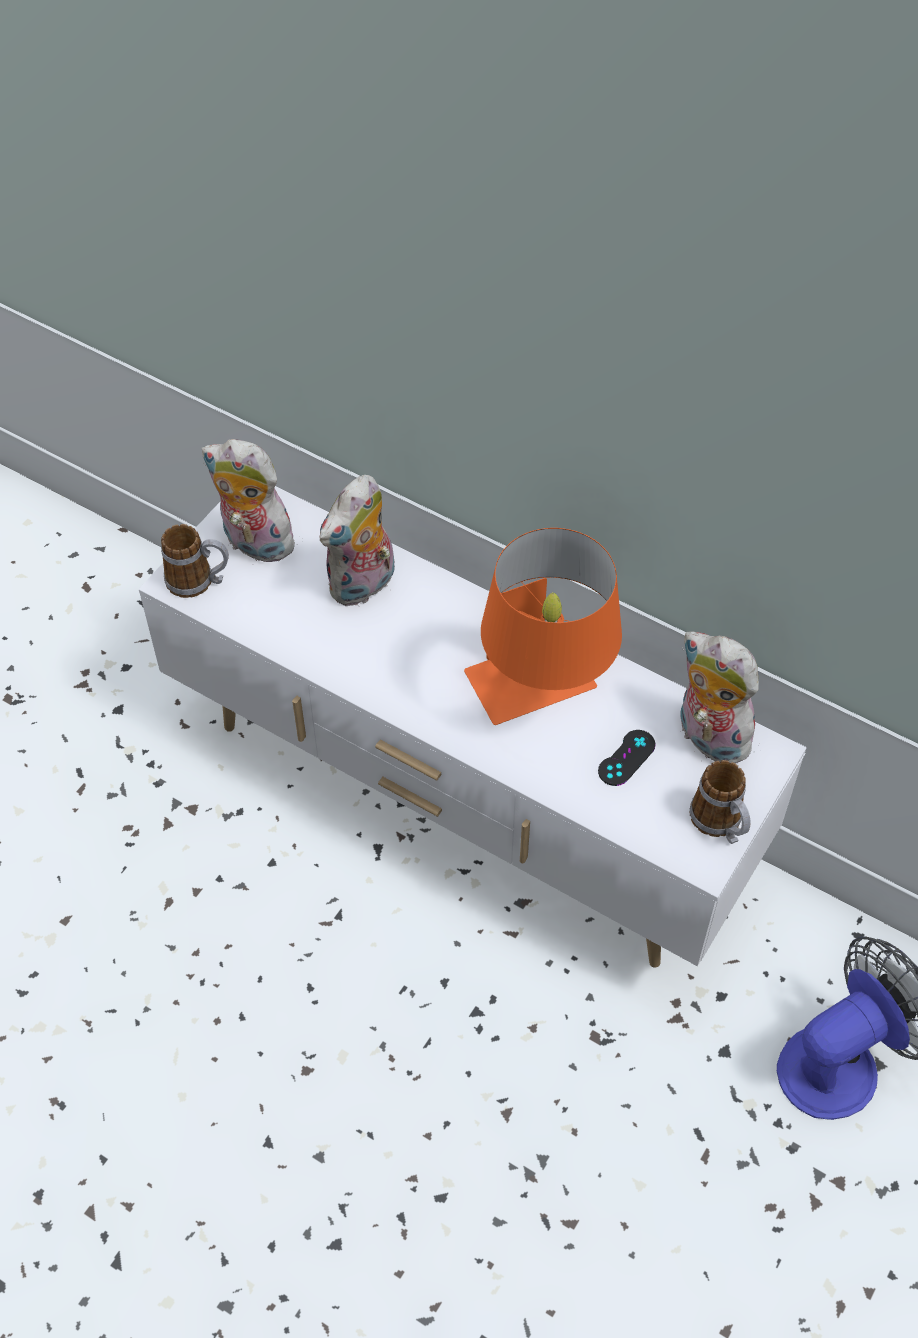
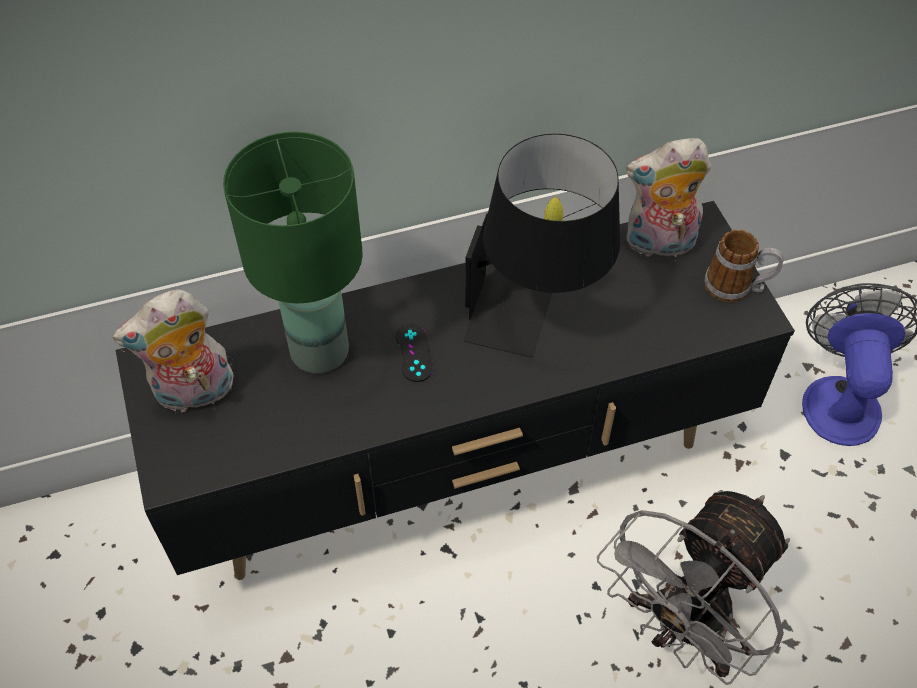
camera: 50 degrees left, 0 degrees up
white tv stand [139,486,807,968] -> black tv stand [116,201,795,580]
mug [161,524,229,598] -> none
plush toy [320,475,395,606] -> green table lamp [223,132,362,374]
orange table lamp [464,528,622,725] -> black table lamp [463,134,620,357]
black game controller [598,730,656,786] -> black game controller moved to [396,324,433,382]
none -> grey fan [597,490,790,685]

